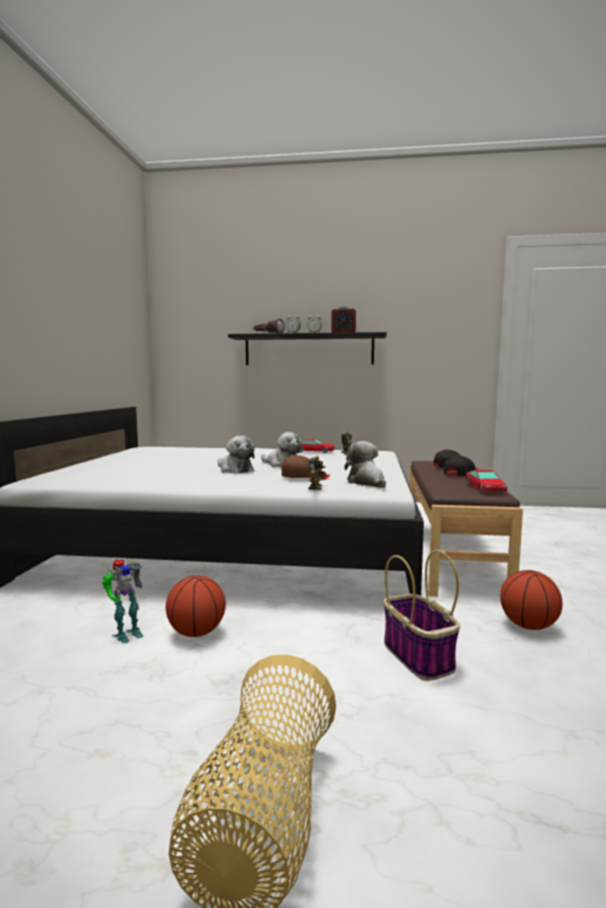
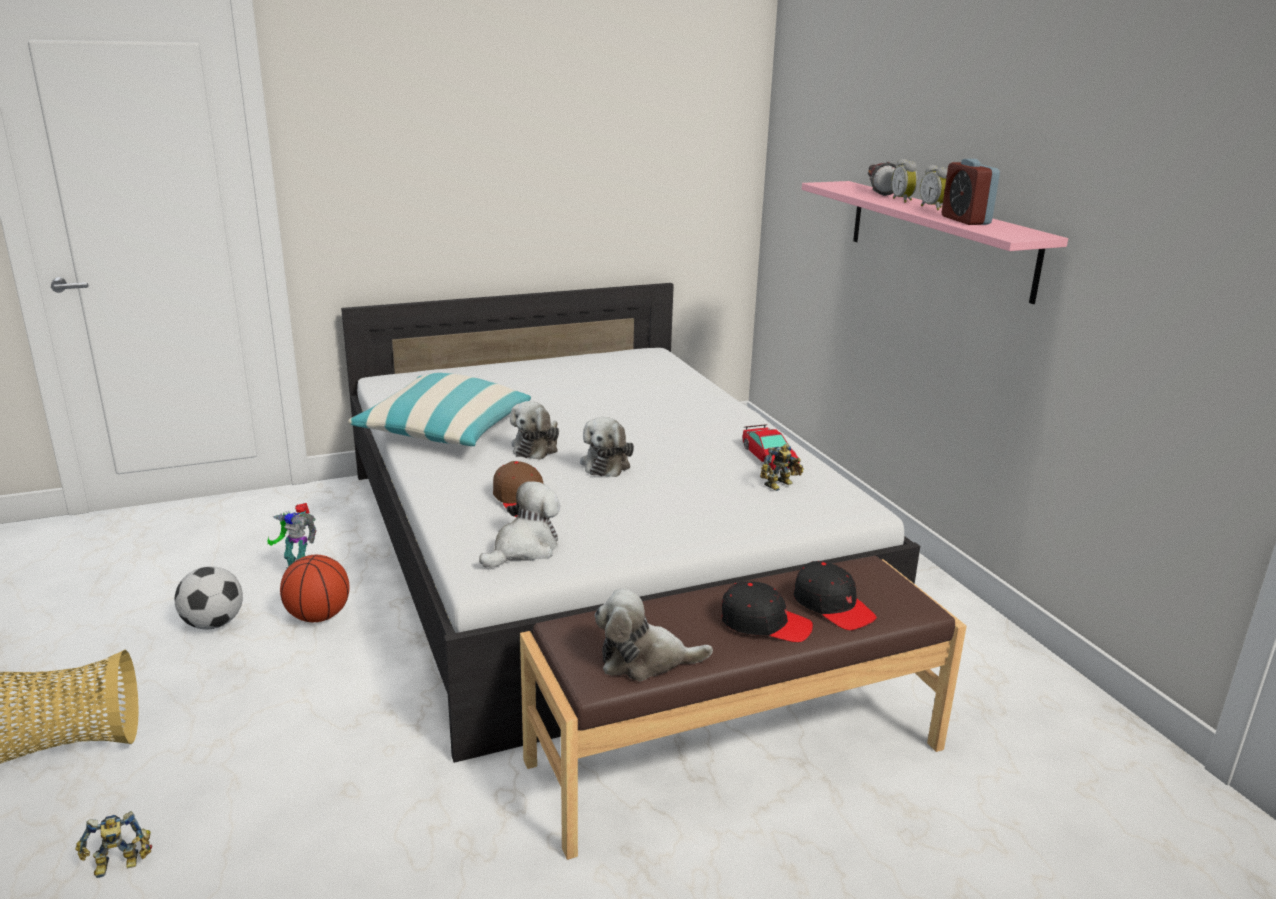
camera: 60 degrees right, 15 degrees up
black shelf [228,332,387,365] -> pink shelf [802,181,1068,304]
toy robot [308,456,327,490] -> toy robot moved to [75,811,152,878]
basket [384,550,460,681] -> none
toy car [466,470,507,492] -> plush toy [595,588,713,681]
basketball [500,570,562,630] -> none
none -> football [175,566,243,630]
none -> pillow [348,373,531,446]

